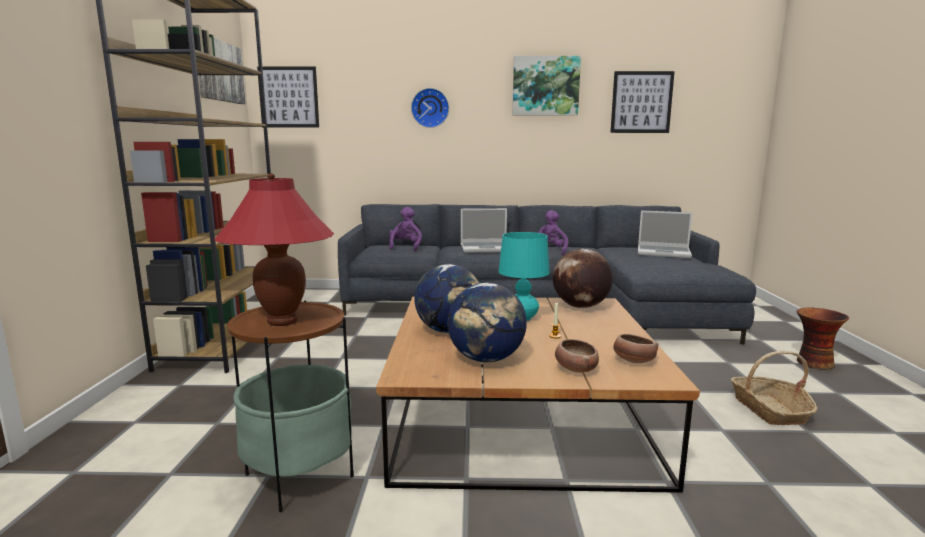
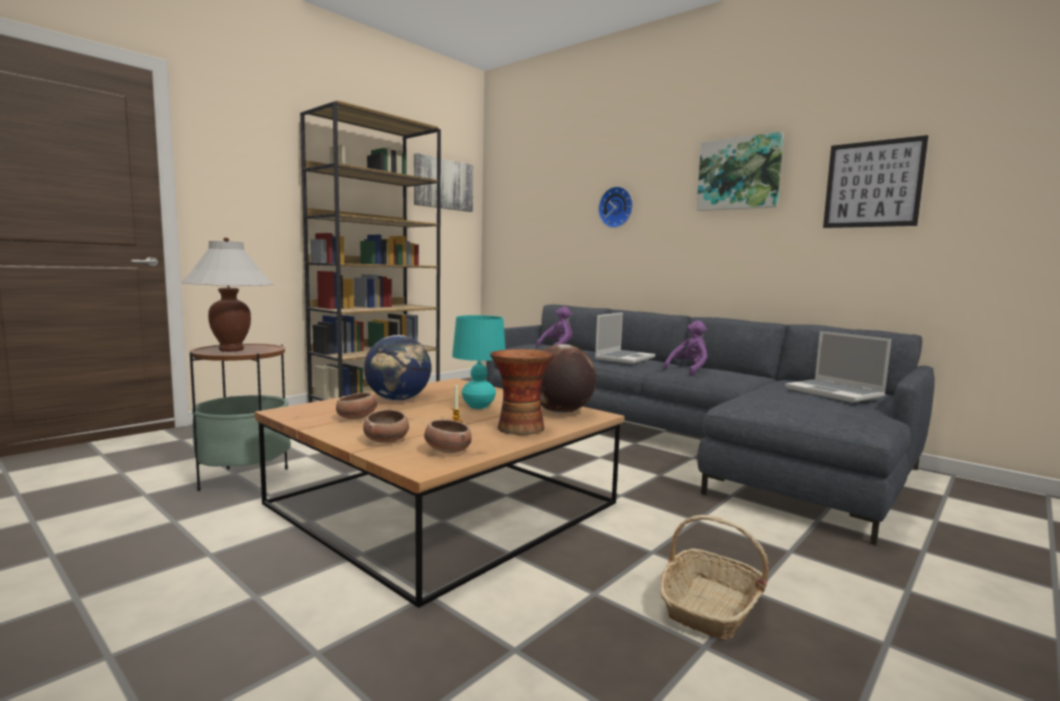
camera: 40 degrees right, 5 degrees down
red table lamp [214,173,334,326] -> white table lamp [181,237,273,352]
picture [257,67,319,128] -> none
globe [447,283,527,363] -> bowl [336,393,377,420]
laptop [461,208,507,253] -> laptop turned 90 degrees counterclockwise [595,312,656,364]
vase [797,307,849,370] -> vase moved to [490,349,554,435]

